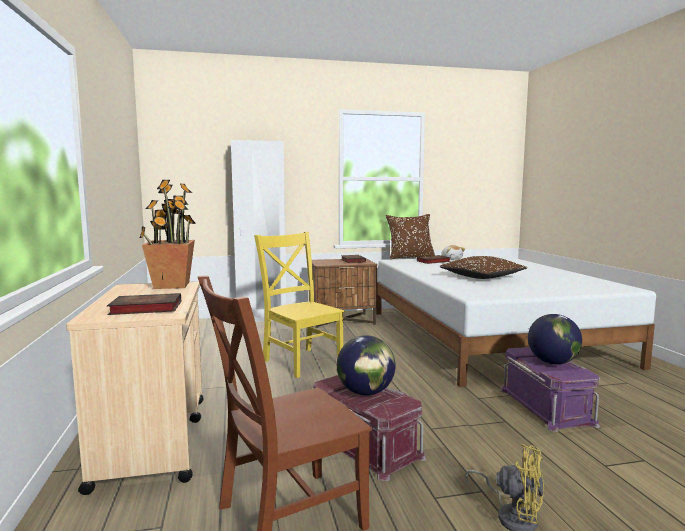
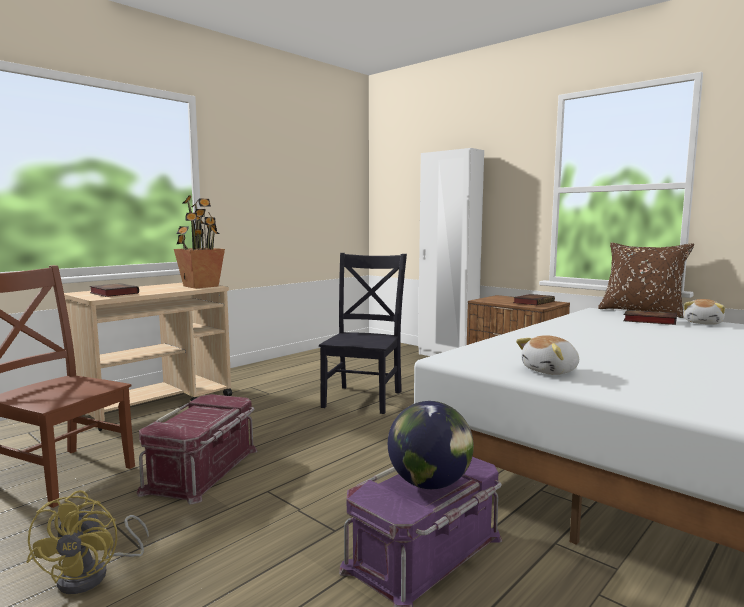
camera: 55 degrees right, 0 degrees up
yellow chair [254,232,345,378] -> black chair [319,253,407,414]
globe [337,335,396,396] -> none
brown pillow [439,256,528,279] -> none
none -> plush toy [516,335,579,375]

